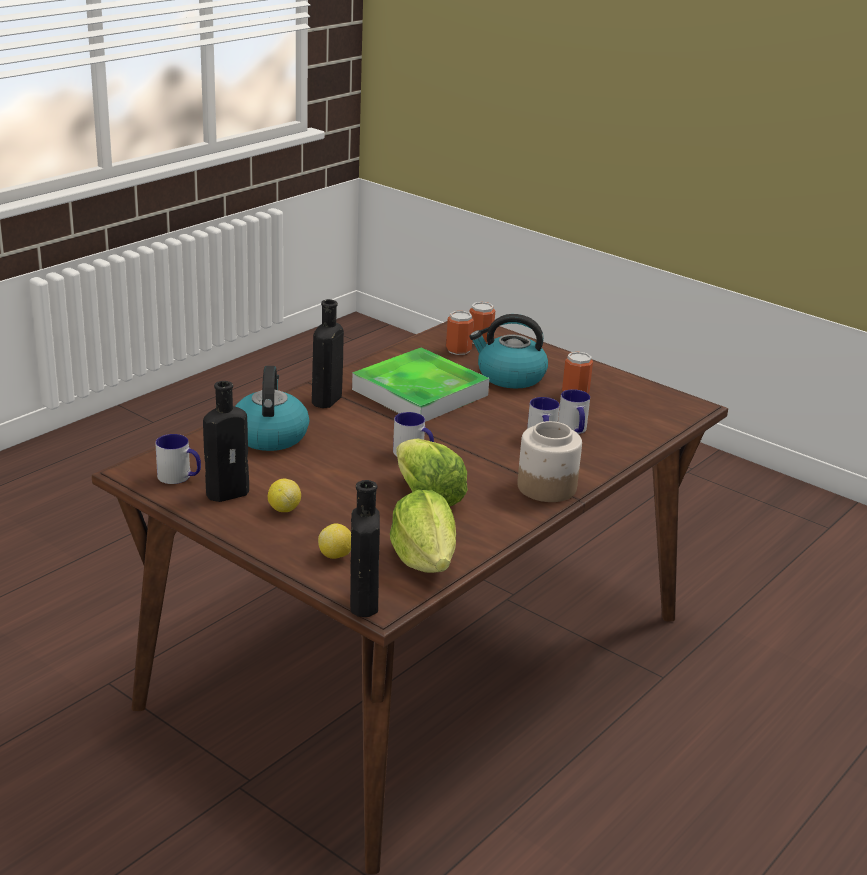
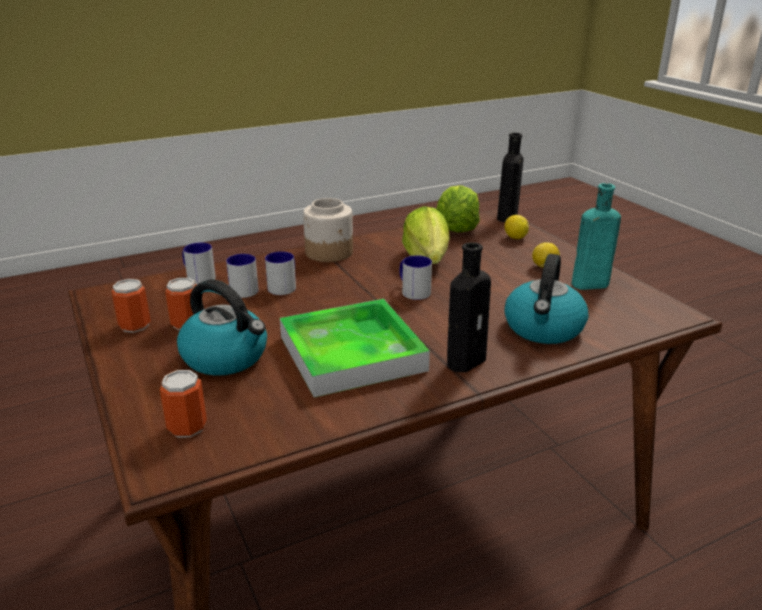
camera: 155 degrees left, 0 degrees up
mug [155,434,201,484] -> mug moved to [182,243,216,285]
black bottle [203,381,249,502] -> turquoise bottle [572,183,621,290]
can [446,311,474,355] -> can moved to [111,279,151,333]

